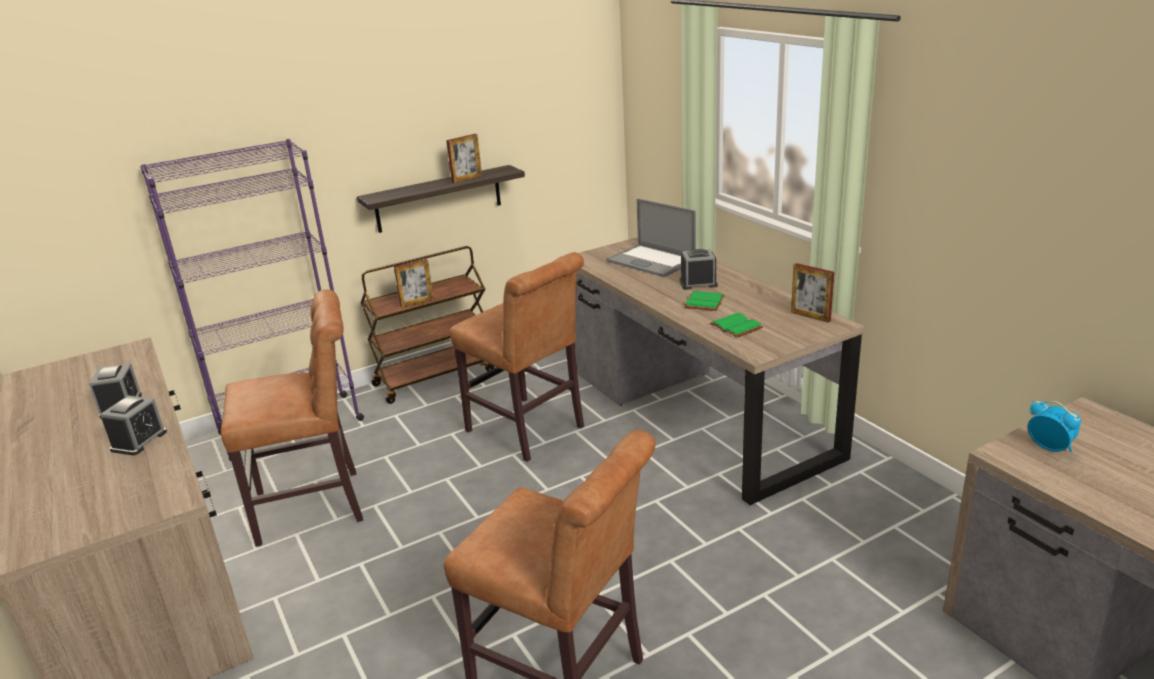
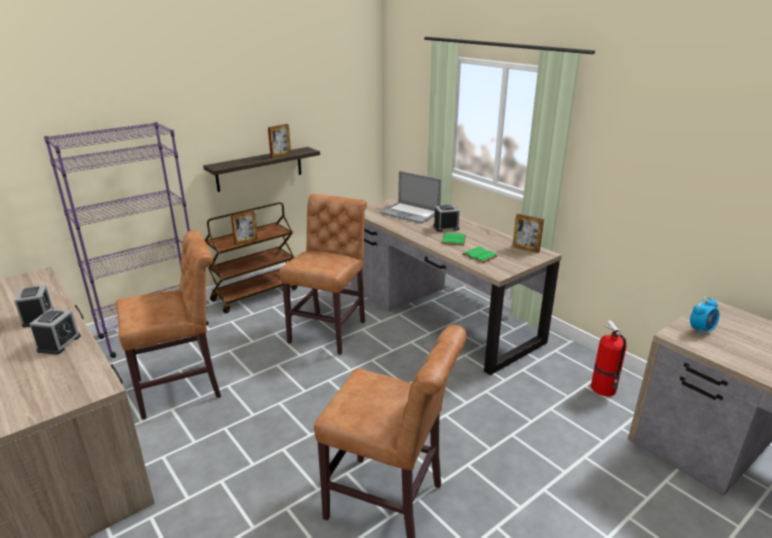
camera: 10 degrees left, 0 degrees up
brown chair [450,252,584,462] -> brown chair turned 105 degrees counterclockwise [279,194,367,355]
alarm clock [1028,401,1081,452] -> alarm clock turned 105 degrees clockwise [690,296,719,335]
none -> fire extinguisher [591,320,627,396]

